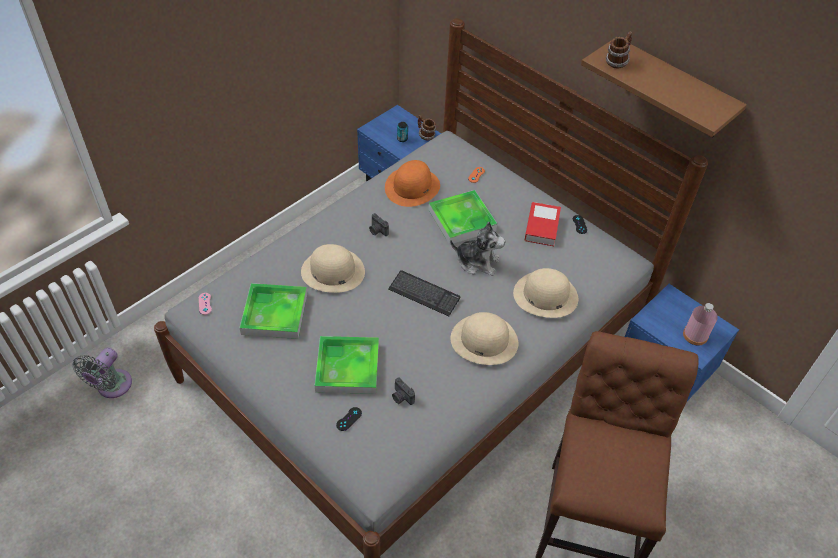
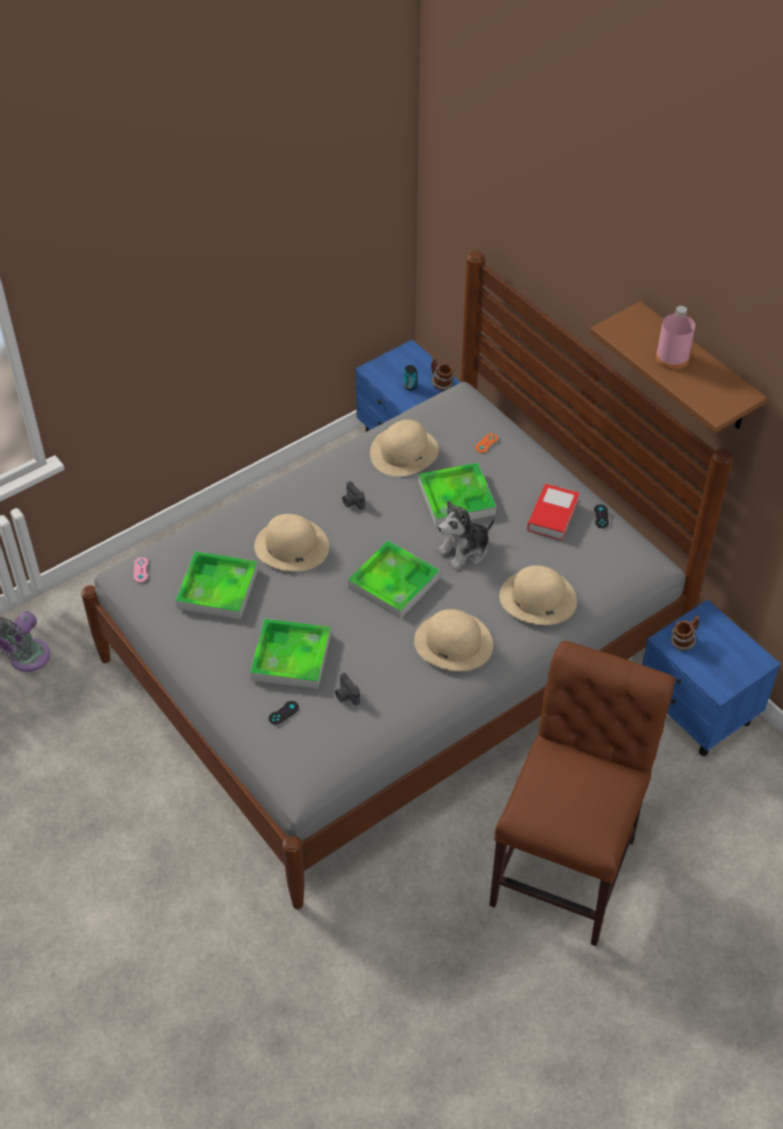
camera: 10 degrees right, 0 degrees up
orange hat [385,160,440,207] -> beige hat [370,420,439,476]
keyboard [389,270,461,316] -> tray [348,540,440,619]
plush toy [450,222,505,276] -> plush toy turned 120 degrees clockwise [437,500,495,570]
mug [605,31,633,68] -> mug moved to [670,615,699,651]
pink bottle [683,303,718,345] -> pink bottle moved to [656,306,695,370]

